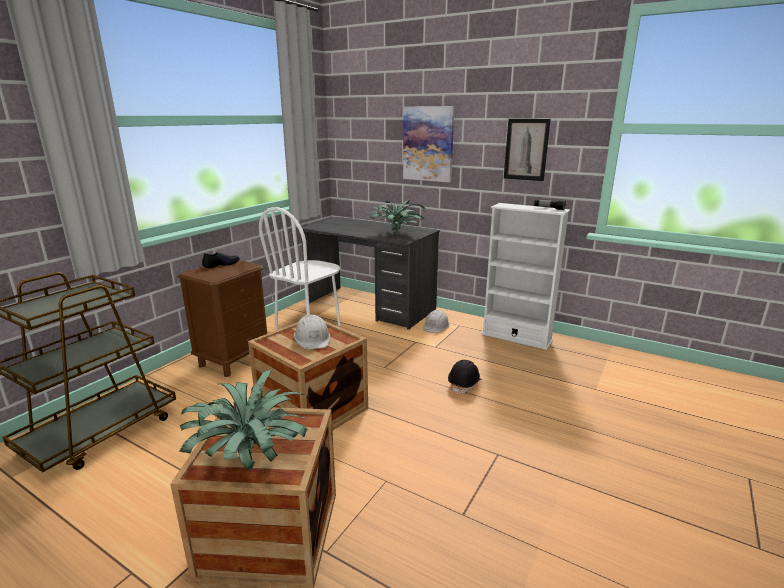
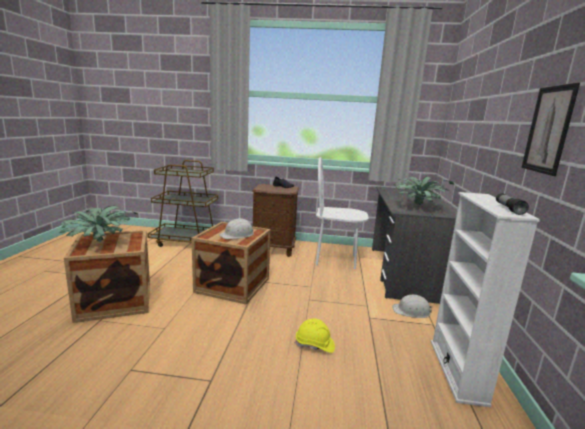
camera: 65 degrees right, 5 degrees down
picture [403,106,455,182] -> none
black hard hat [448,360,482,394] -> yellow hard hat [295,319,335,353]

